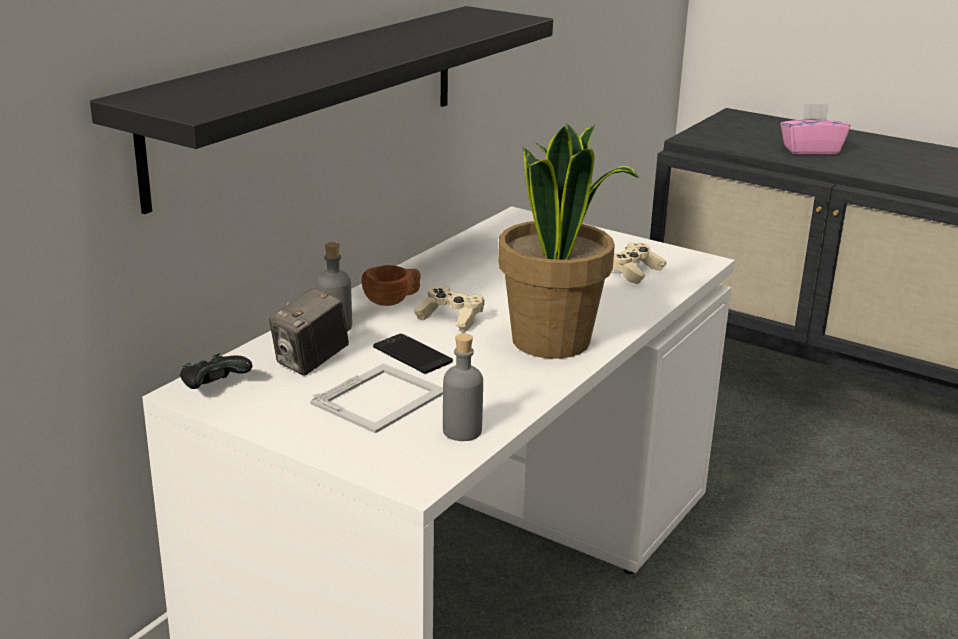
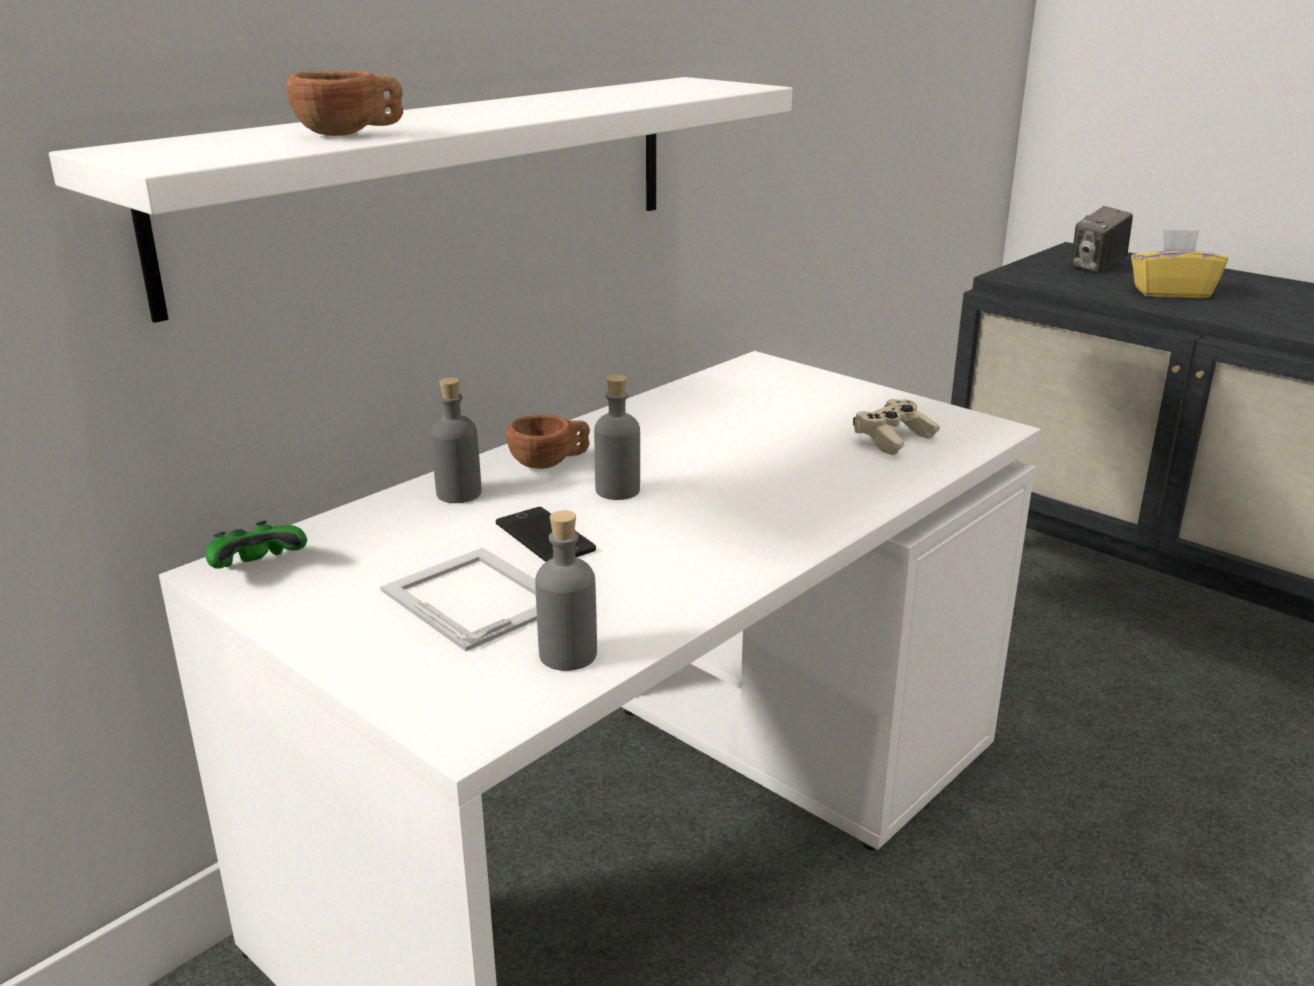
camera: 10 degrees right, 0 degrees up
black shelf [90,6,553,214] -> white shelf [49,77,792,323]
black game controller [180,353,252,389] -> green game controller [206,520,307,569]
camera [269,287,349,376] -> camera moved to [1071,206,1133,274]
picture frame [310,363,443,433] -> picture frame turned 90 degrees counterclockwise [380,548,537,651]
beige game controller [414,286,484,332] -> grey bottle [594,375,640,500]
potted plant [498,122,639,359] -> none
pink tissue box [780,103,850,155] -> yellow tissue box [1131,229,1228,298]
none -> brown cup [287,71,403,136]

